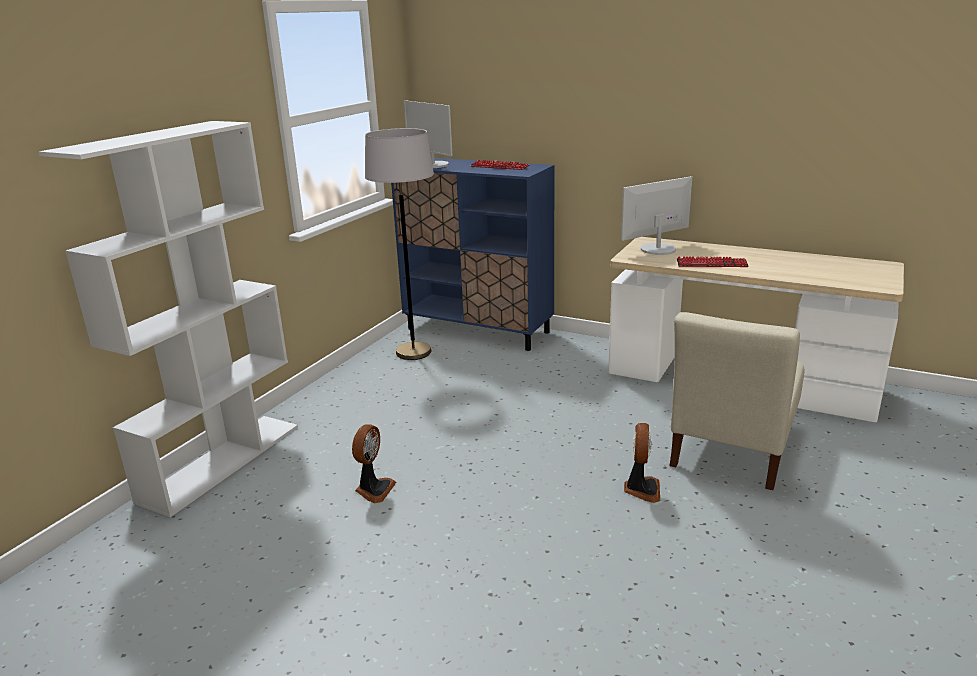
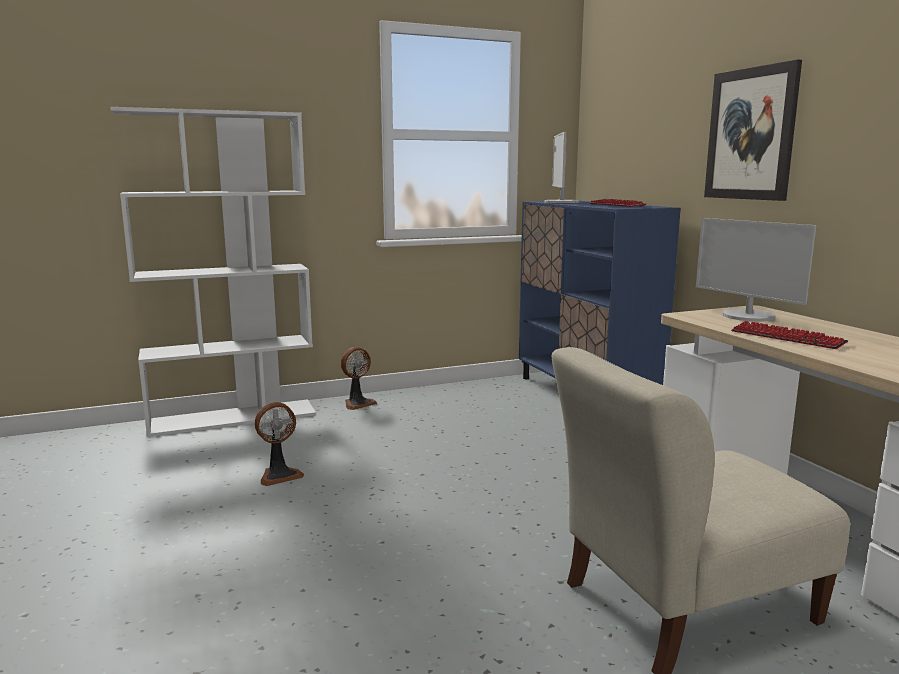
camera: 40 degrees right, 10 degrees down
grey floor lamp [365,128,434,360] -> none
monitor [621,176,692,255] -> monitor turned 135 degrees counterclockwise [696,218,816,321]
fan [624,423,660,503] -> fan moved to [341,347,377,410]
none -> picture [704,59,802,201]

